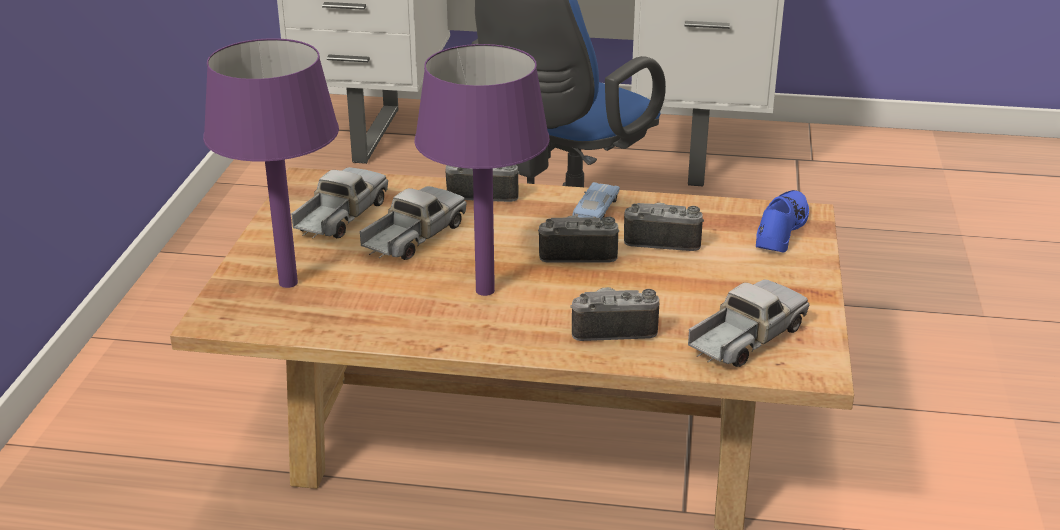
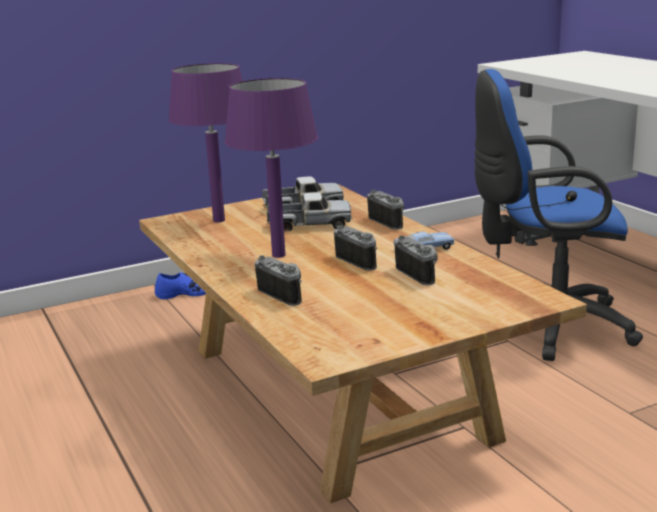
camera: 55 degrees right, 10 degrees down
toy truck [688,280,809,367] -> none
blue shoe [756,190,809,252] -> blue shoe moved to [155,272,206,299]

